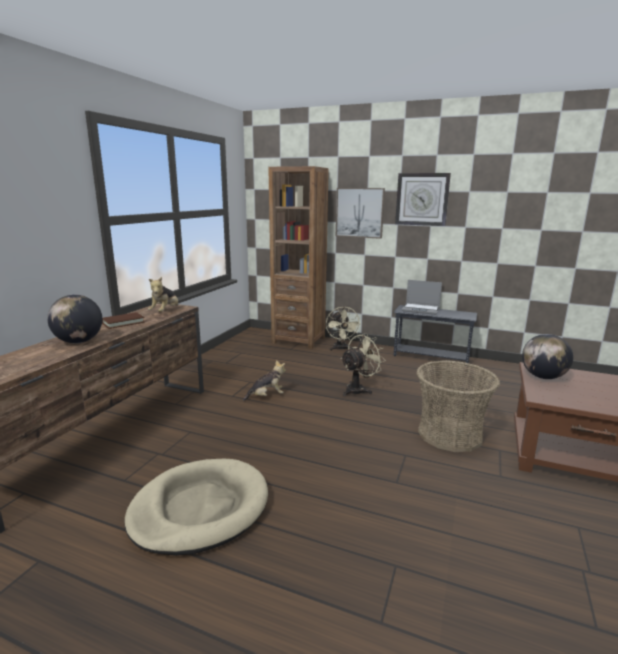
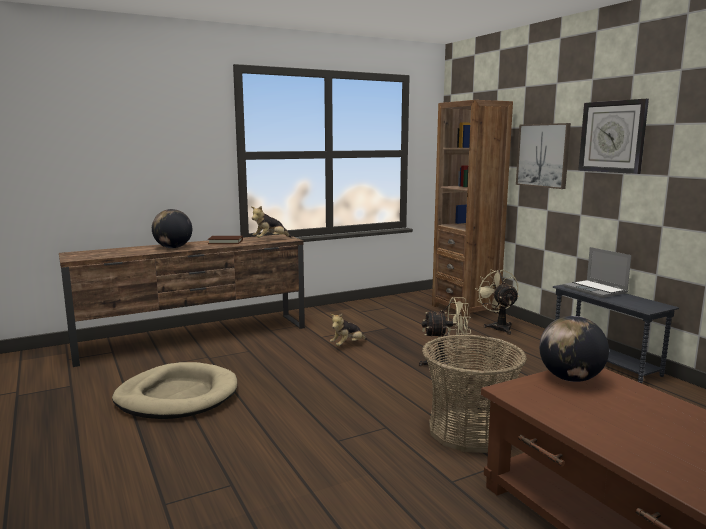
camera: 40 degrees right, 5 degrees down
plush toy [243,360,286,401] -> plush toy turned 120 degrees clockwise [330,314,367,346]
beige fan [326,306,361,351] -> beige fan turned 135 degrees clockwise [475,269,519,335]

